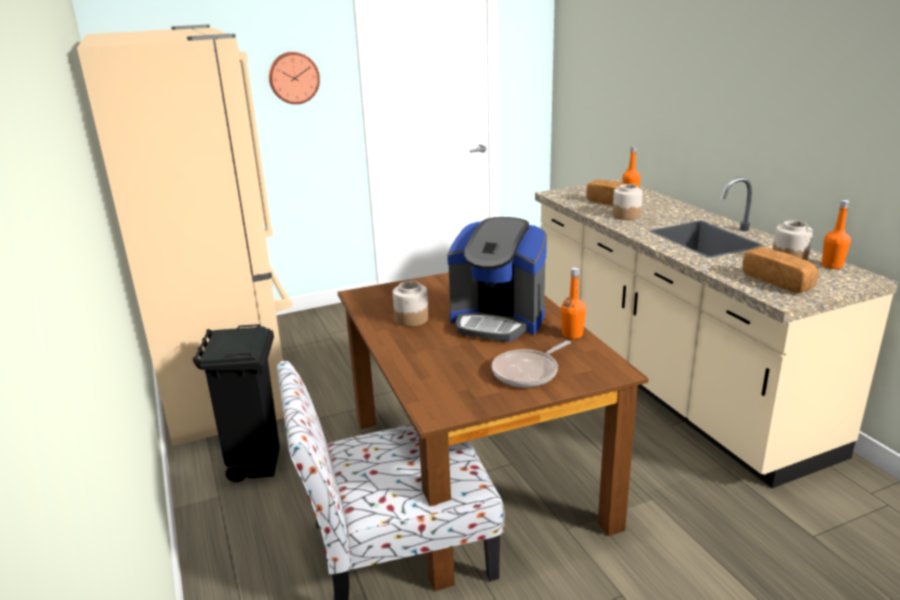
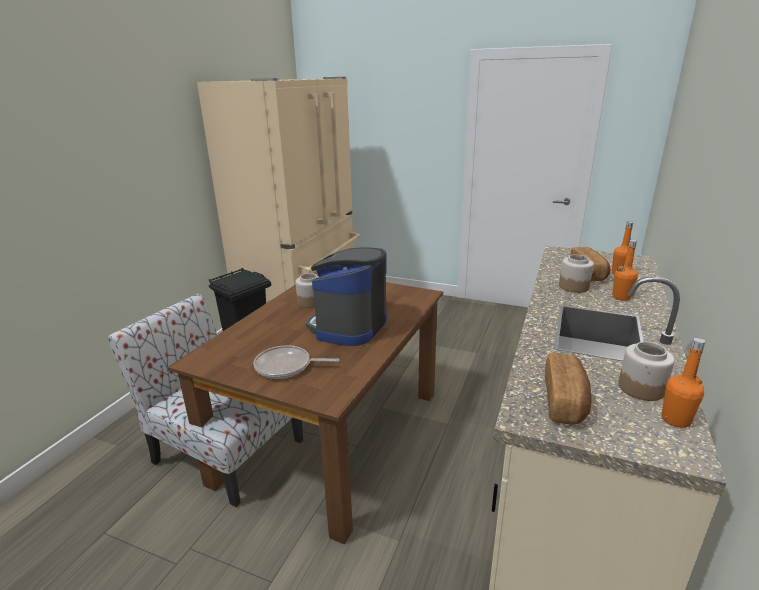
camera: 45 degrees right, 0 degrees up
wall clock [269,52,320,104] -> none
coffee machine [447,217,547,341] -> coffee machine turned 45 degrees clockwise [306,247,387,346]
orange bottle [561,267,586,339] -> orange bottle moved to [612,240,638,301]

